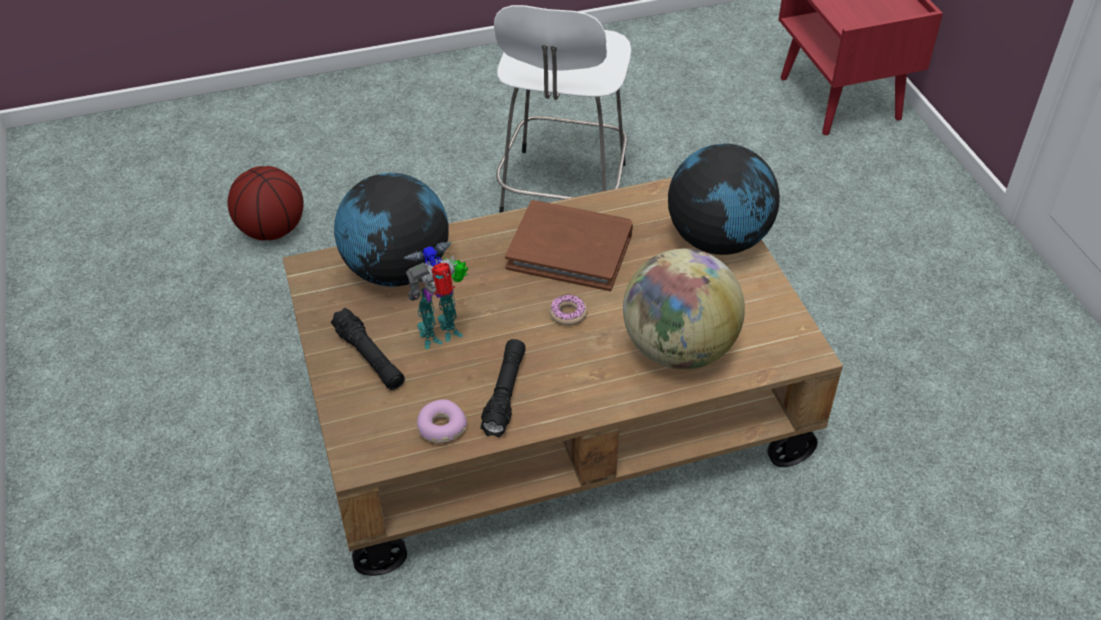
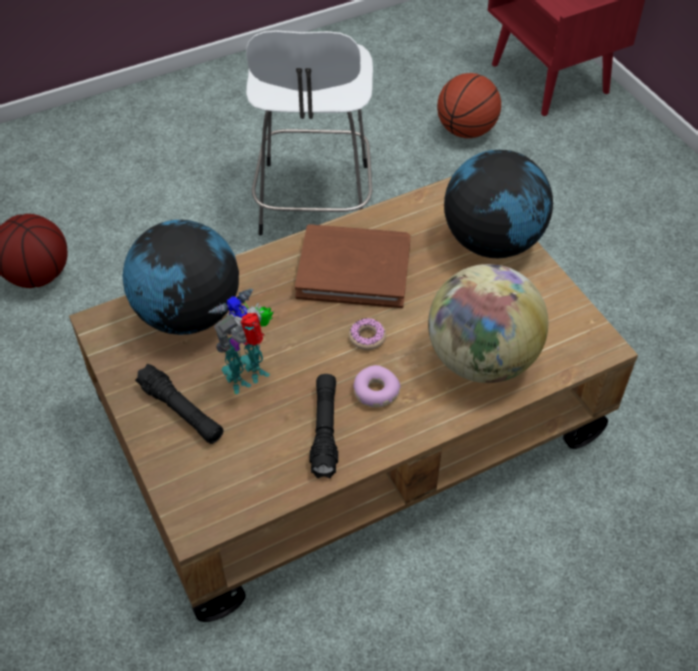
camera: 10 degrees left, 5 degrees up
donut [417,399,467,443] -> donut moved to [353,365,401,408]
none -> basketball [437,73,501,138]

